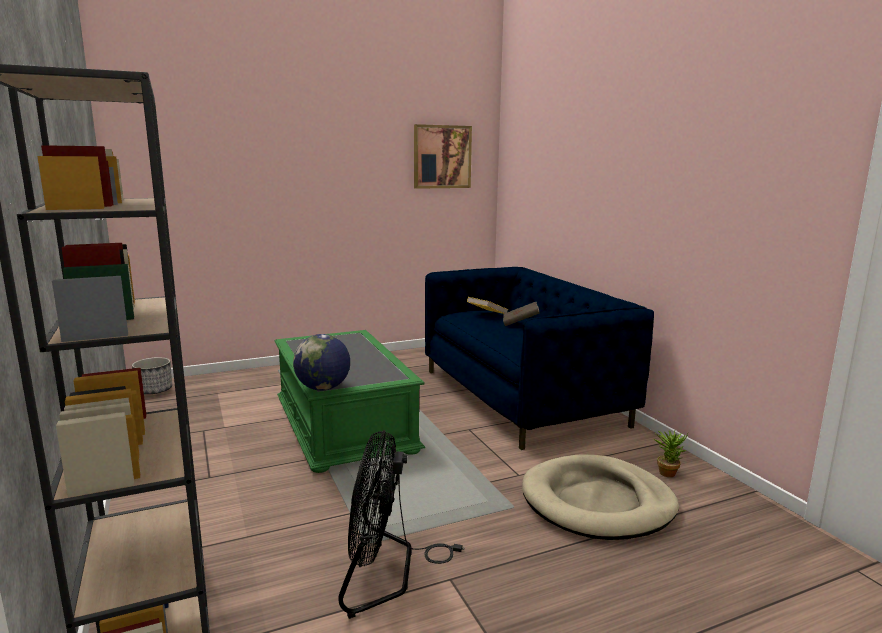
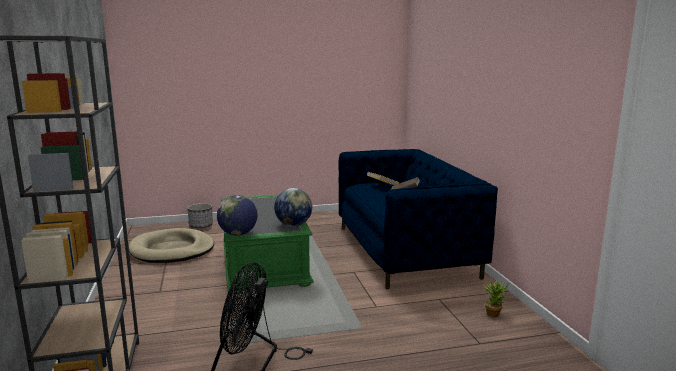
camera: 10 degrees right, 0 degrees up
planter [132,357,172,394] -> planter moved to [187,203,213,228]
picture [414,124,472,189] -> none
beige dog bed [522,454,679,540] -> beige dog bed moved to [129,228,214,263]
none -> globe [274,188,312,226]

